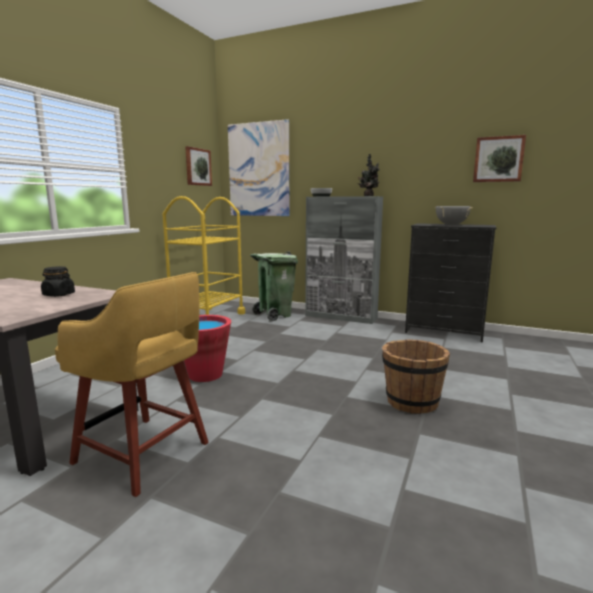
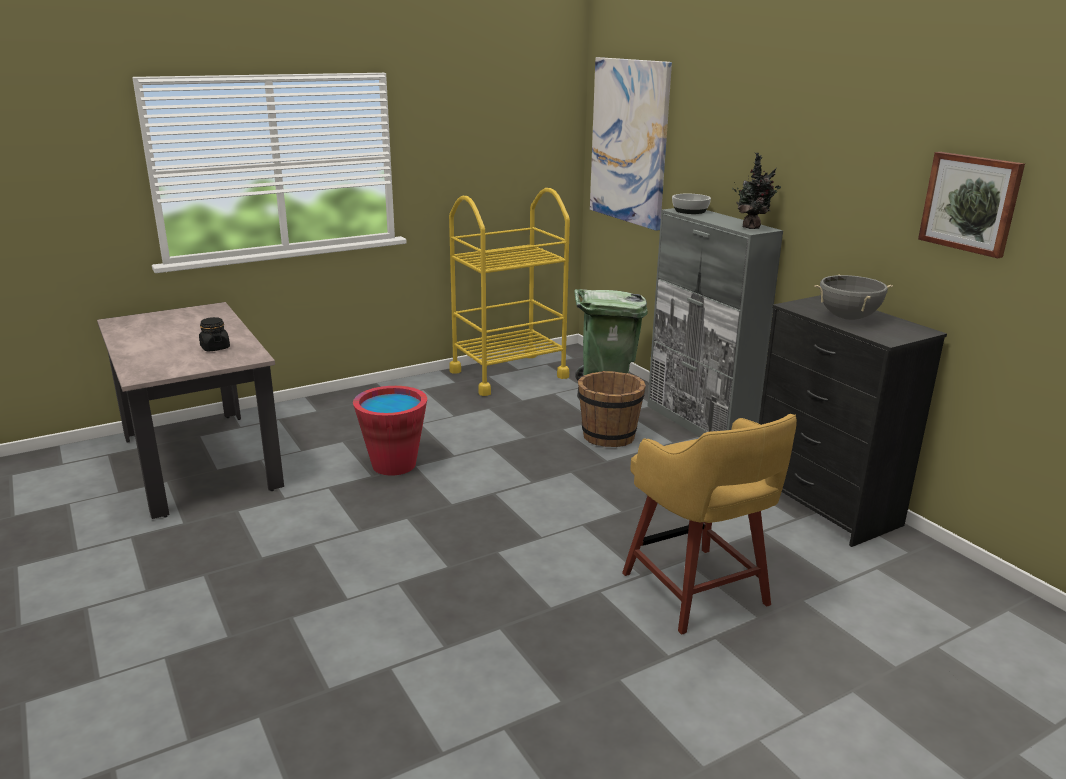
camera: 35 degrees right, 10 degrees up
yellow stool [55,272,209,497] -> yellow stool moved to [622,414,797,635]
picture [185,146,212,186] -> none
brown bucket [382,339,450,414] -> brown bucket moved to [578,371,646,447]

